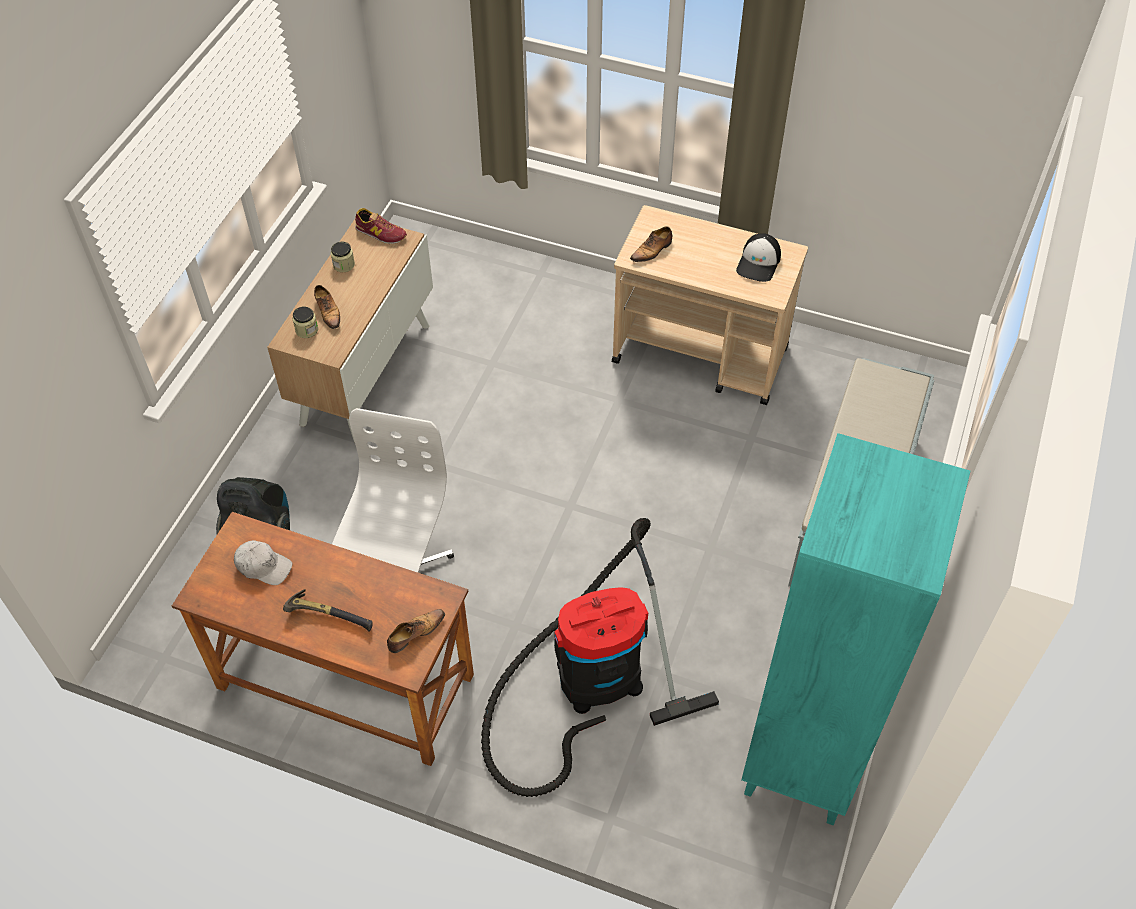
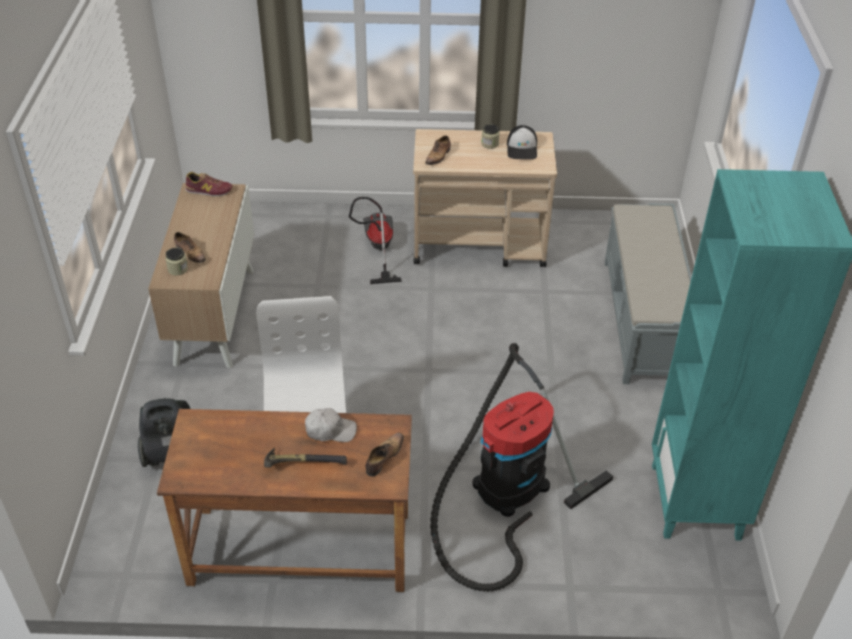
camera: 20 degrees left, 10 degrees down
white cap [234,540,292,585] -> white cap moved to [305,408,357,442]
jar [331,241,355,272] -> jar moved to [481,124,500,149]
none -> vacuum cleaner [349,197,402,284]

